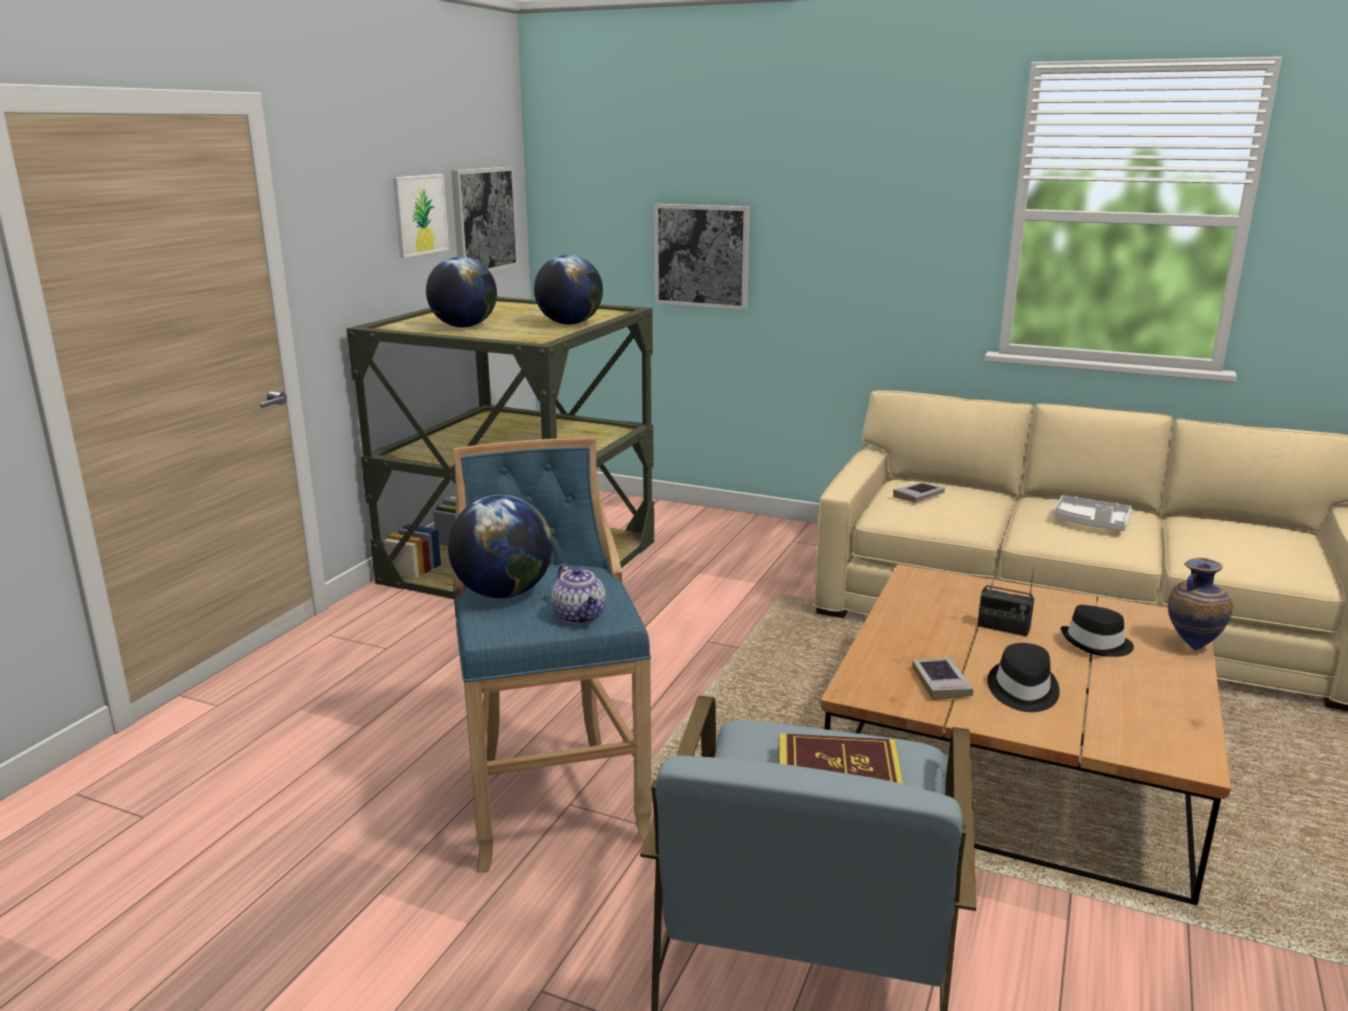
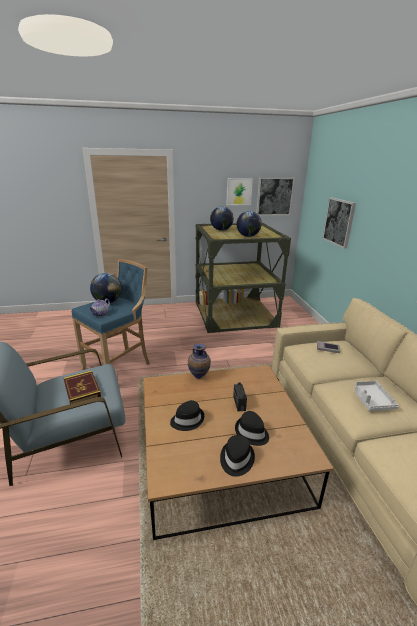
camera: 55 degrees right, 5 degrees up
book [913,657,973,700] -> none
vase [1168,558,1233,650] -> vase moved to [188,344,211,379]
none -> black hat [220,435,255,477]

